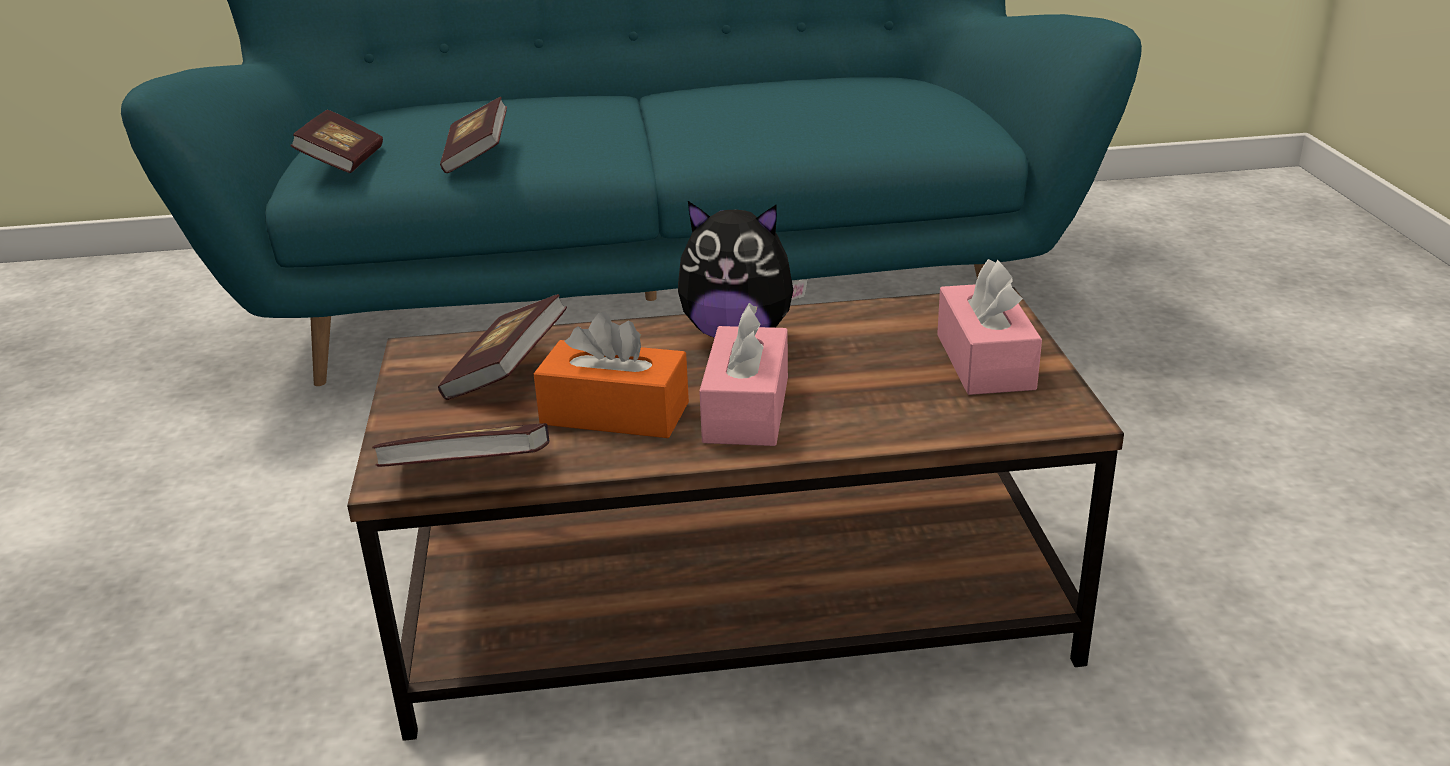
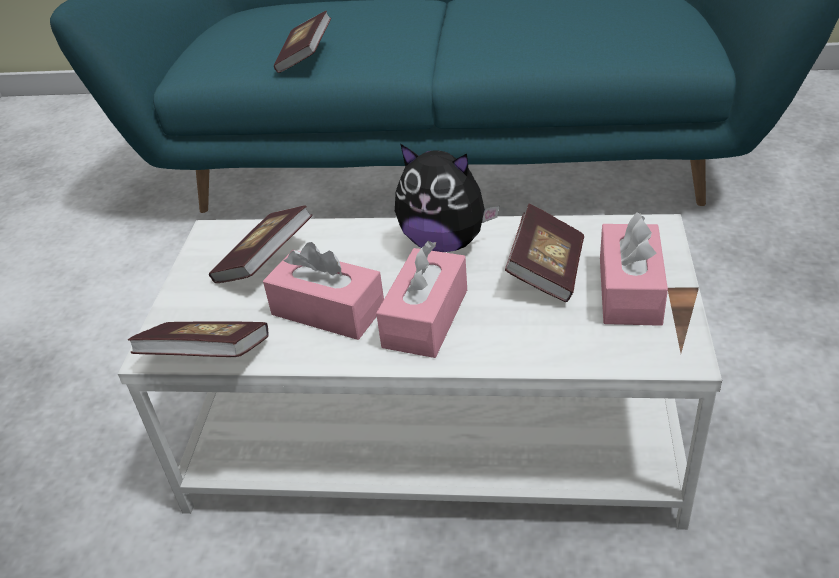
camera: 15 degrees right, 10 degrees up
book [291,110,383,173] -> book moved to [505,204,584,302]
brown coffee table [347,287,1124,741] -> white coffee table [118,214,722,530]
orange tissue box [533,312,689,438] -> pink tissue box [263,242,384,340]

